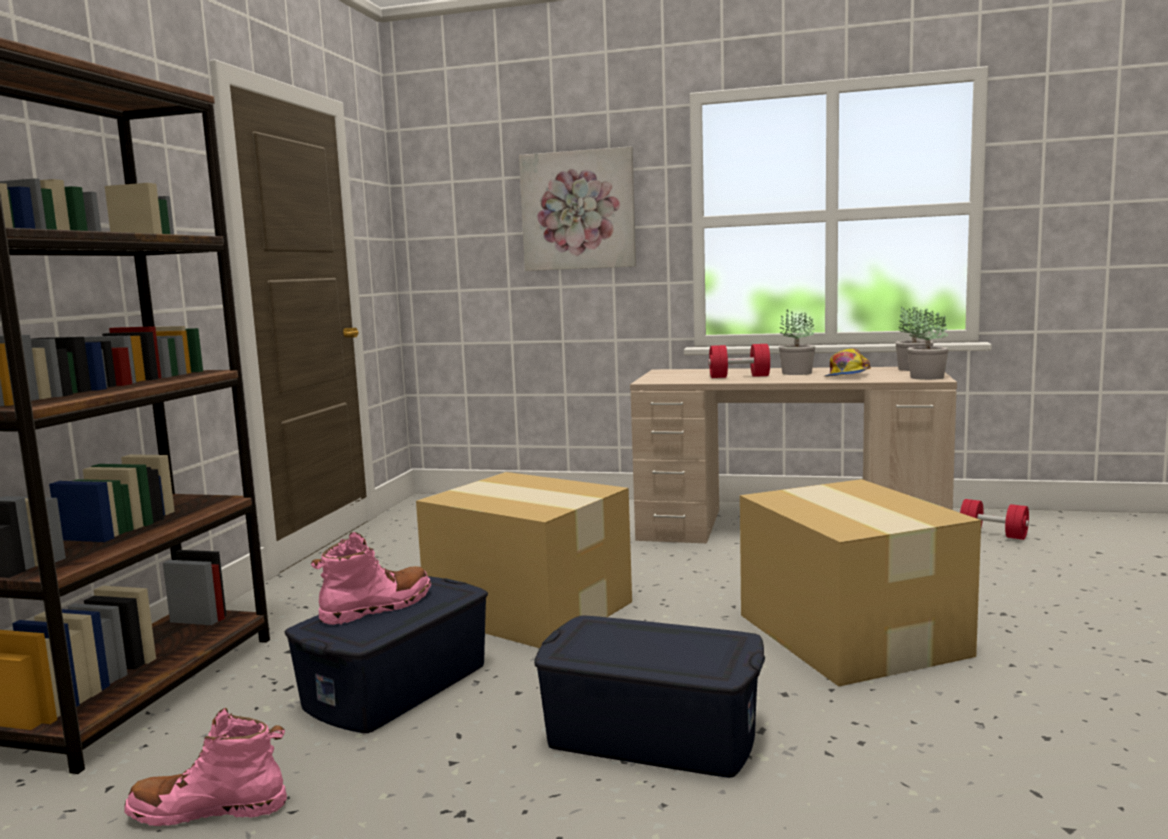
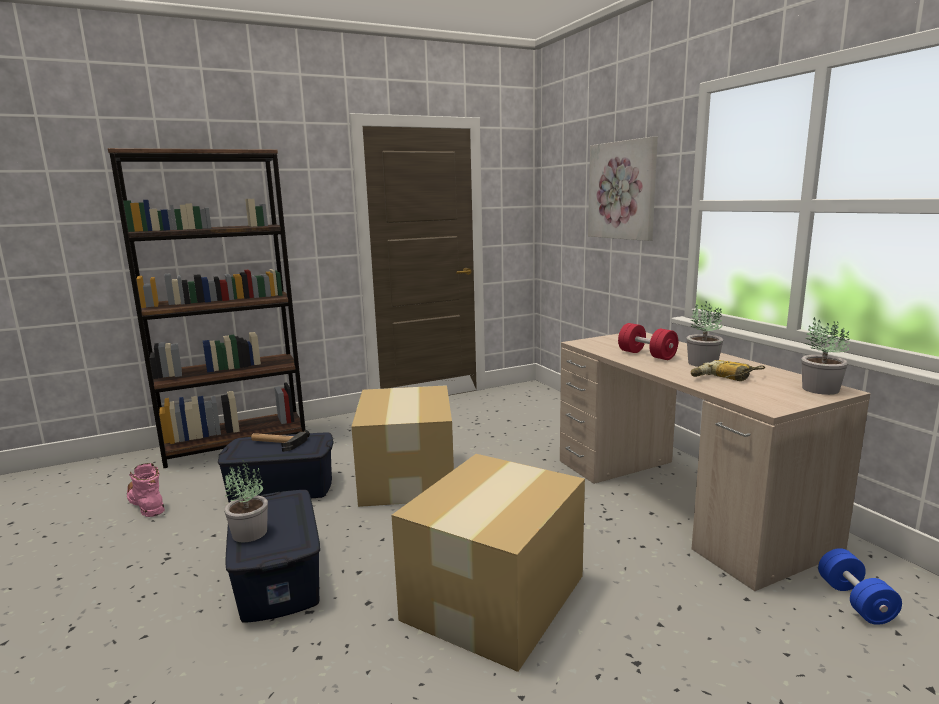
camera: 50 degrees right, 5 degrees up
pink boot [311,532,431,625] -> hammer [251,430,310,452]
cap [823,348,871,377] -> power drill [691,360,765,381]
potted plant [907,309,949,380] -> potted plant moved to [224,460,268,542]
red dumbbell [960,499,1029,540] -> blue dumbbell [818,548,902,625]

